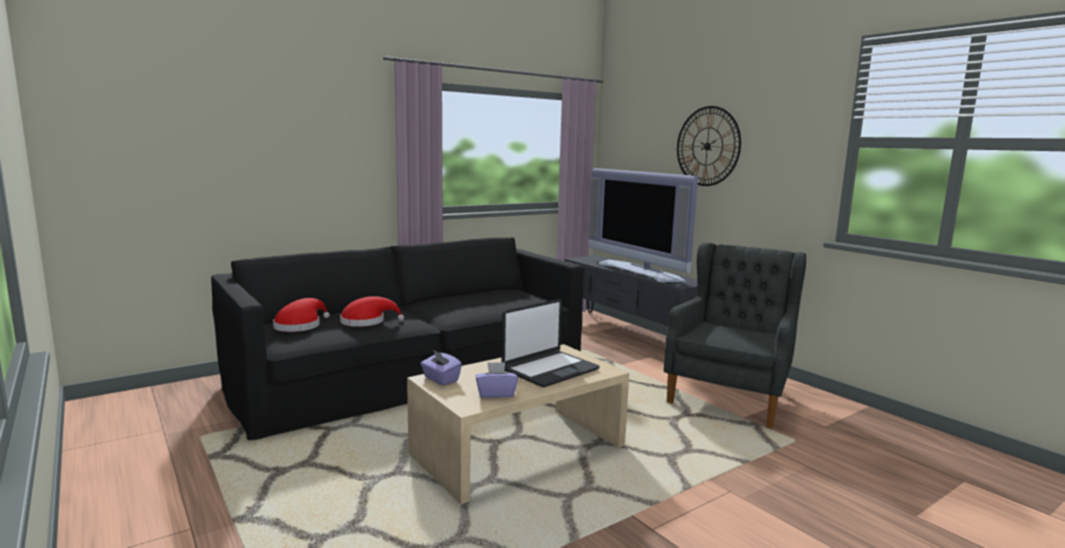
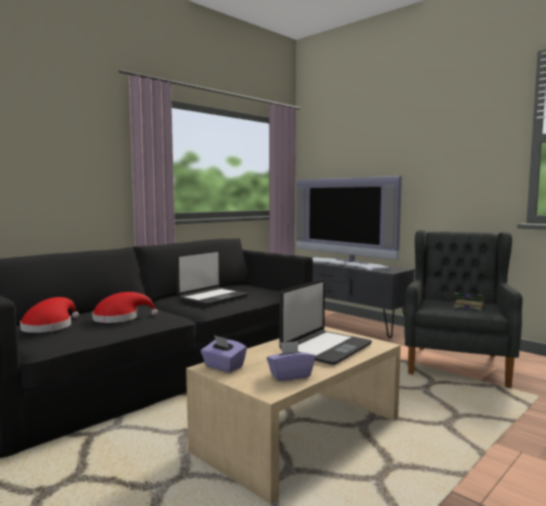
camera: 10 degrees left, 5 degrees down
wall clock [677,106,741,186] -> none
none -> laptop [176,250,249,305]
none -> book [450,293,484,311]

